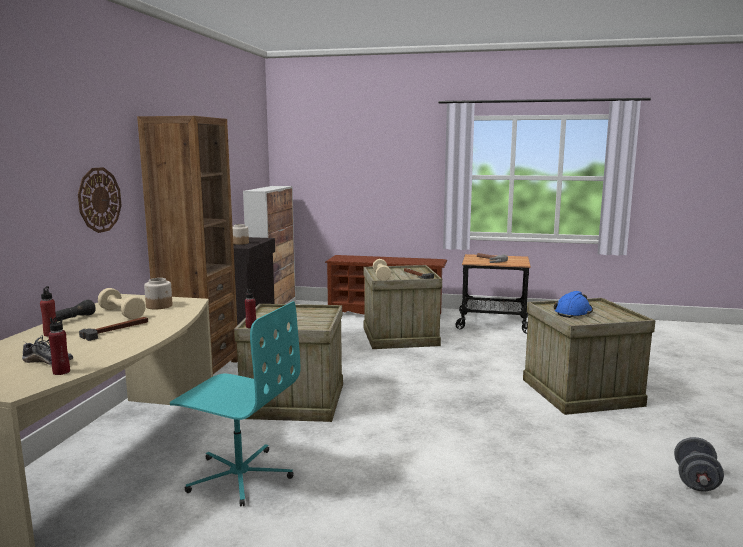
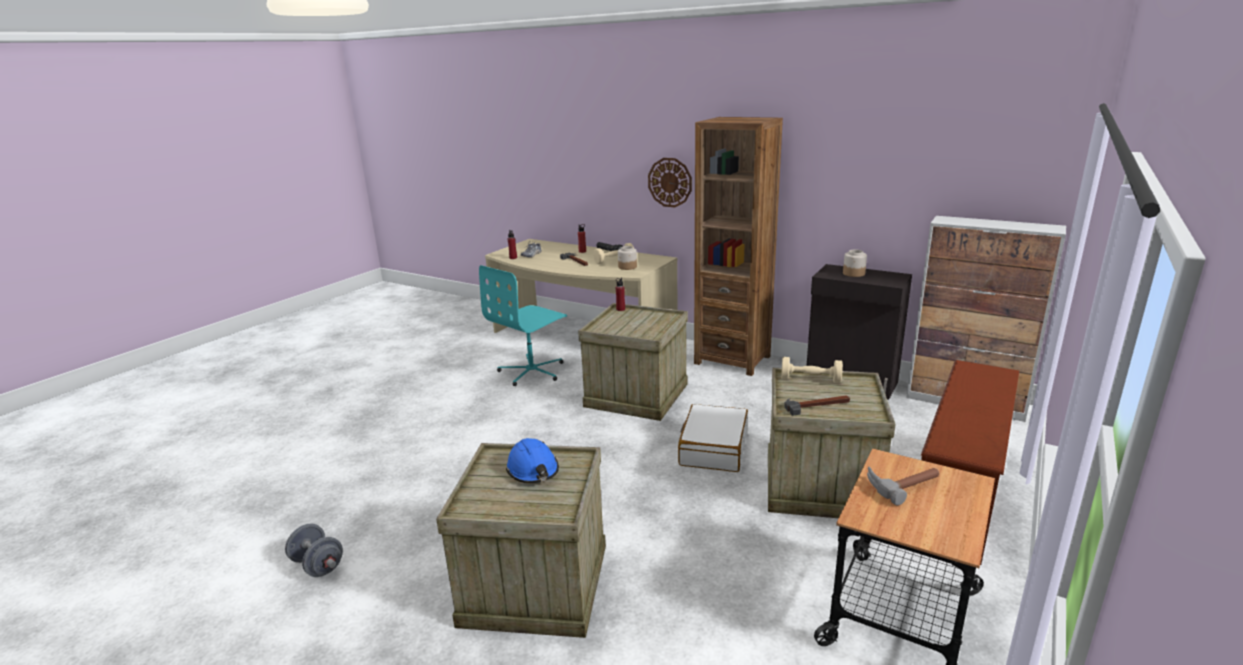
camera: 110 degrees right, 10 degrees up
none -> white suitcase [678,404,748,472]

